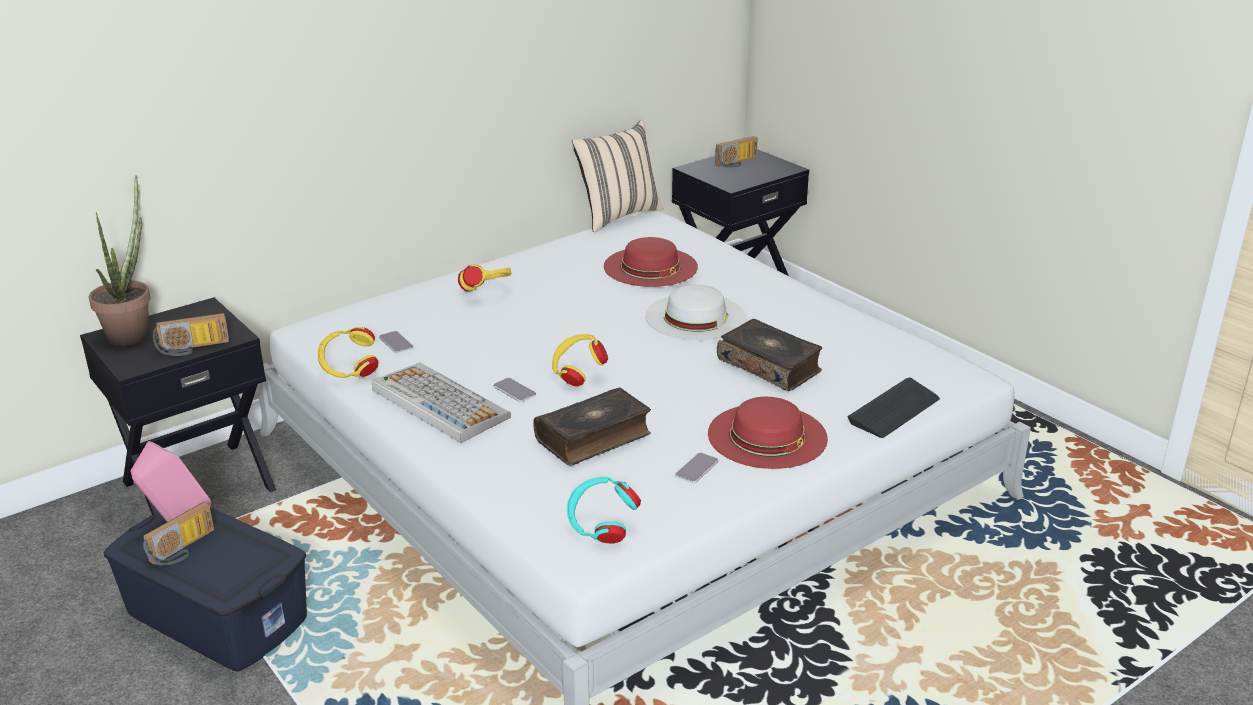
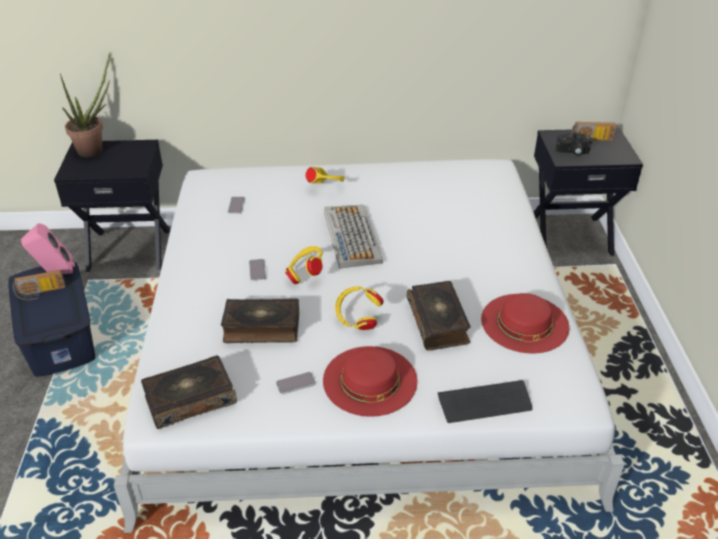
camera: 35 degrees right, 10 degrees up
radio [153,313,229,356] -> none
yellow headphones [318,327,378,378] -> yellow headphones moved to [335,286,384,330]
keyboard [372,363,511,443] -> keyboard moved to [324,205,383,269]
turquoise headphones [567,477,641,543] -> book [141,355,237,429]
beige pillow [572,120,663,232] -> none
red hat [604,237,698,287] -> red hat moved to [481,293,569,353]
white hat [646,285,747,340] -> none
none -> camera [556,133,592,156]

